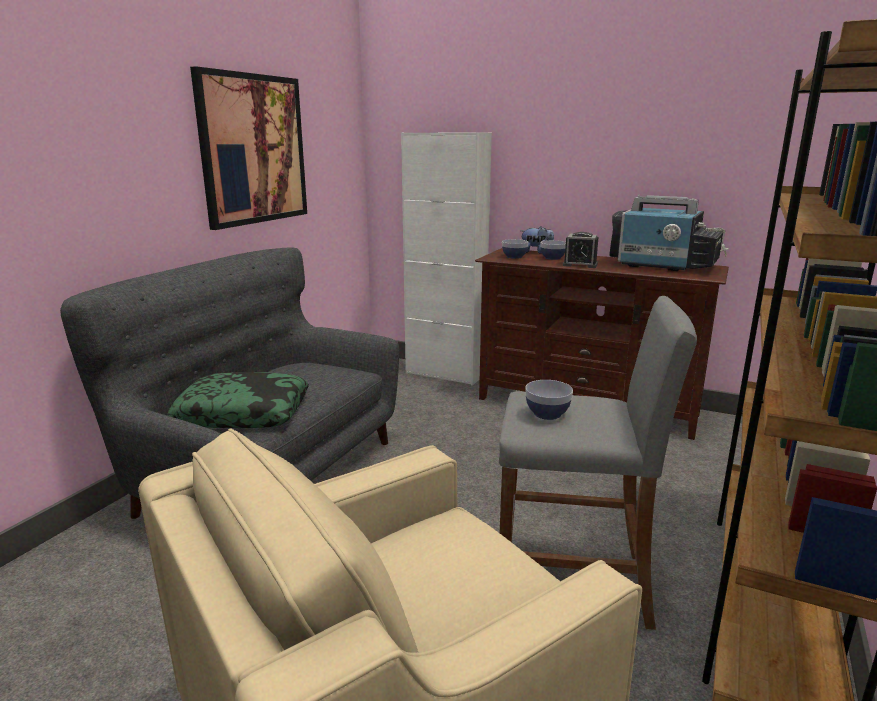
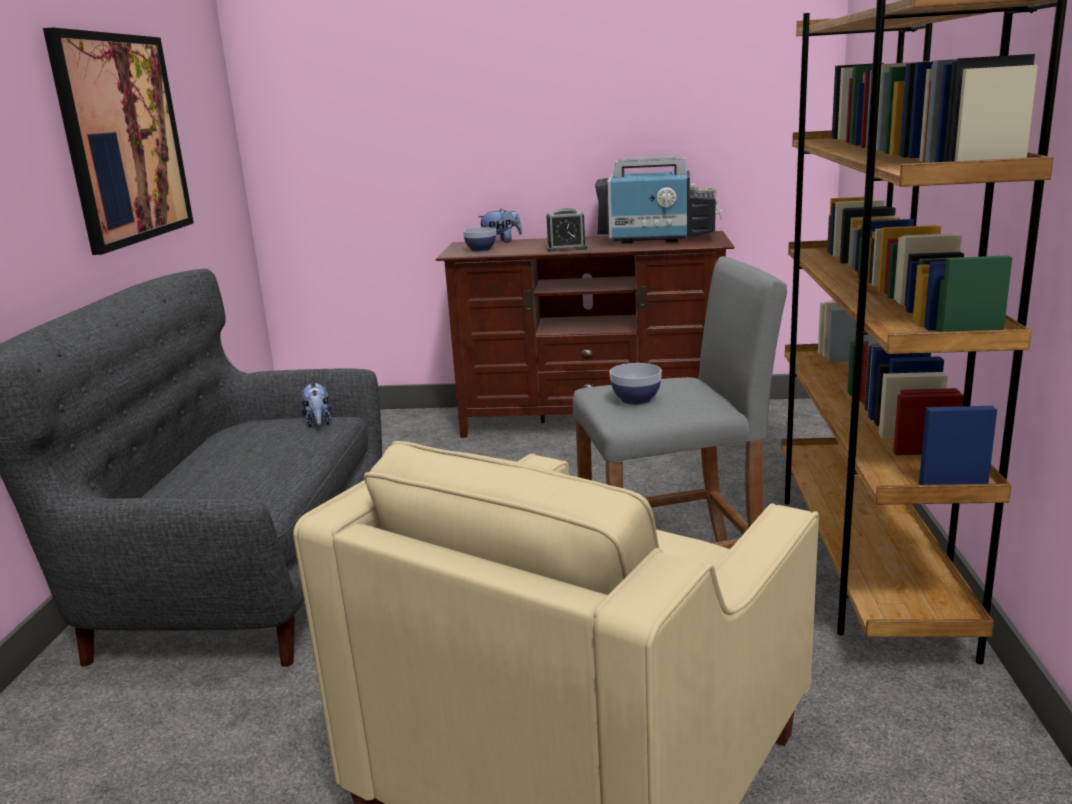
camera: 20 degrees left, 0 degrees up
pillow [167,372,309,428] -> none
white cabinet [401,132,492,386] -> none
bowl [540,240,566,260] -> none
none -> plush toy [301,382,332,427]

